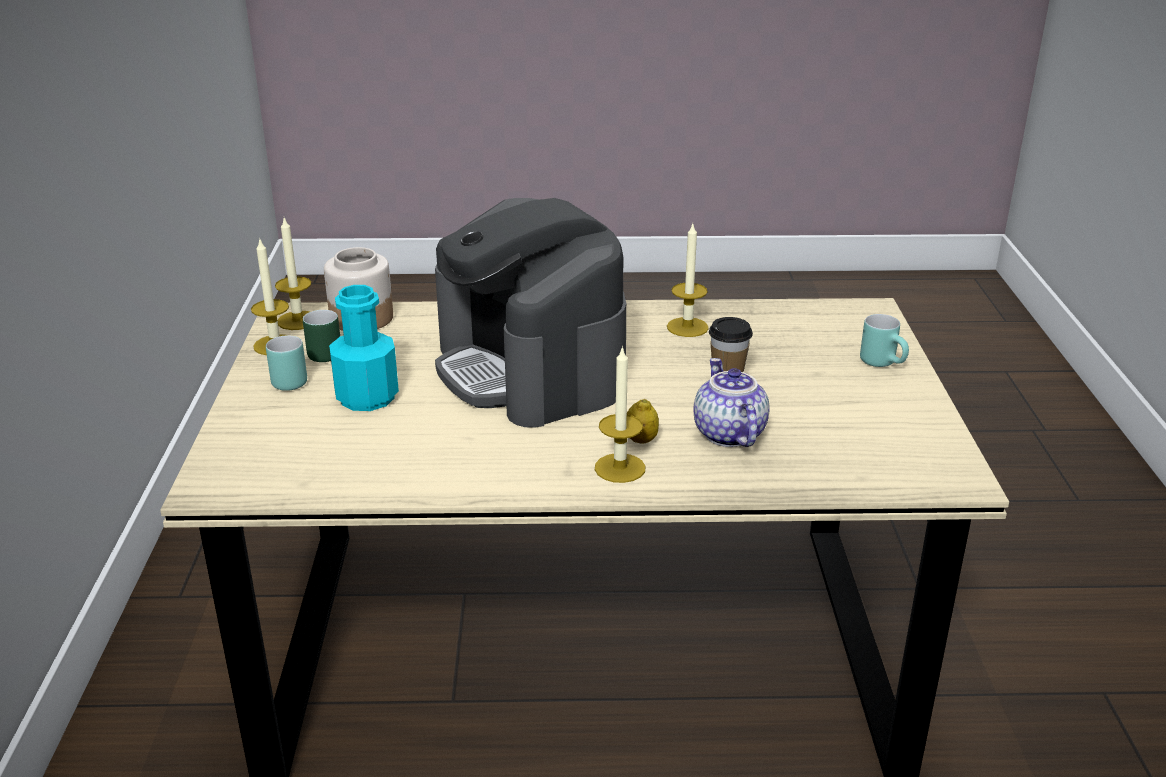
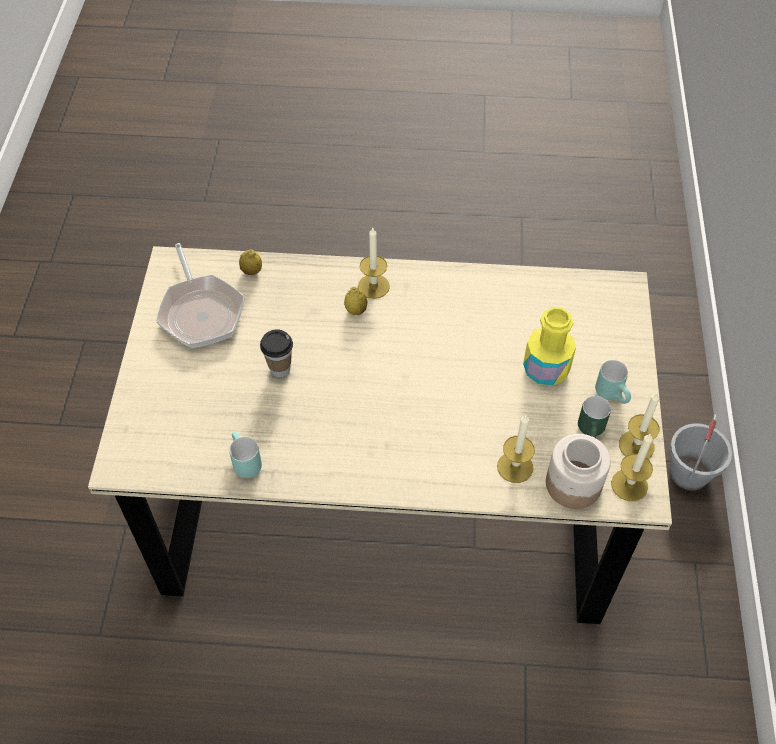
camera: 175 degrees left, 25 degrees up
turquoise bottle [329,285,399,411] -> yellow bottle [523,307,576,386]
coffee machine [435,198,626,428] -> none
candle [667,224,709,337] -> candle moved to [497,415,535,483]
teapot [693,358,770,447] -> none
turquoise mug [860,314,909,367] -> turquoise mug moved to [229,432,262,478]
none -> frying pan [156,243,244,348]
none -> lemon [239,250,262,275]
none -> grey bucket [670,414,732,491]

